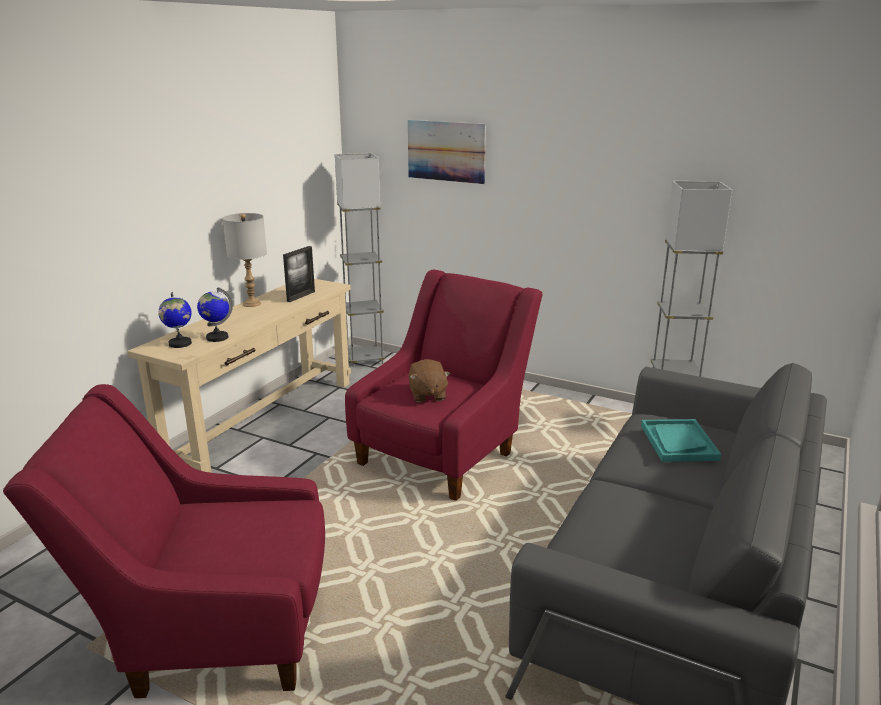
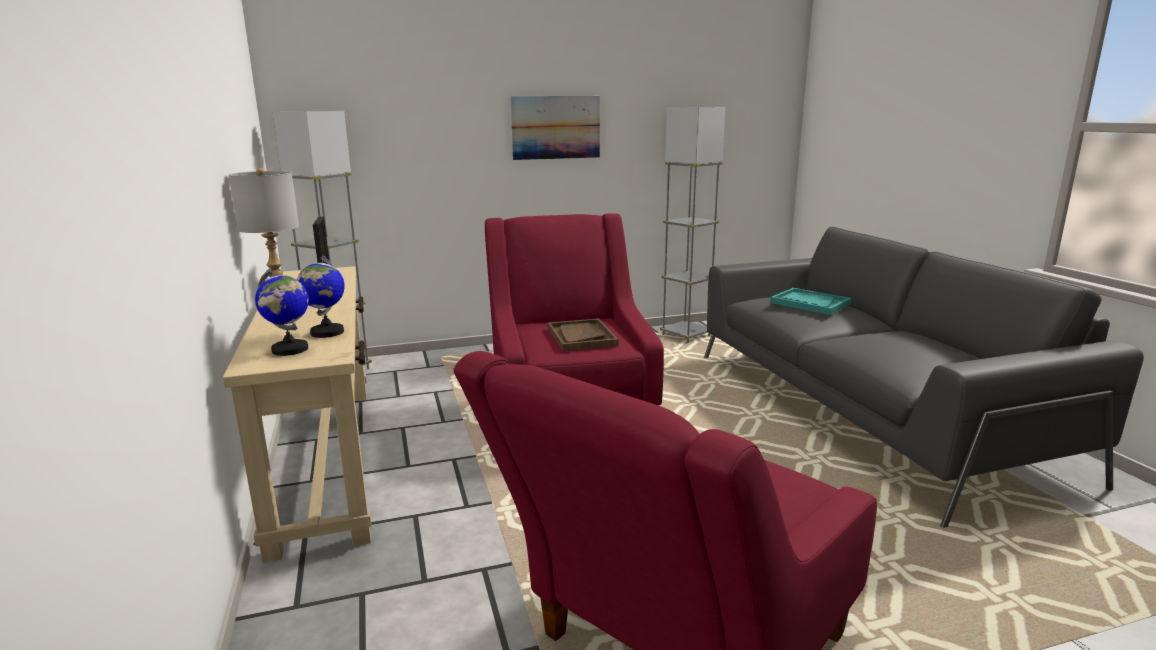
camera: 45 degrees left, 5 degrees down
picture [408,120,486,184] -> picture moved to [511,96,600,160]
brown plush toy [408,359,450,402] -> brown tray [548,318,619,351]

